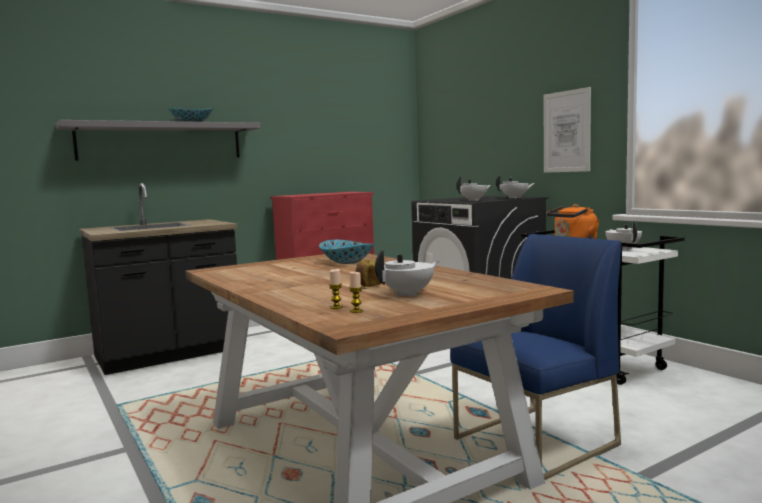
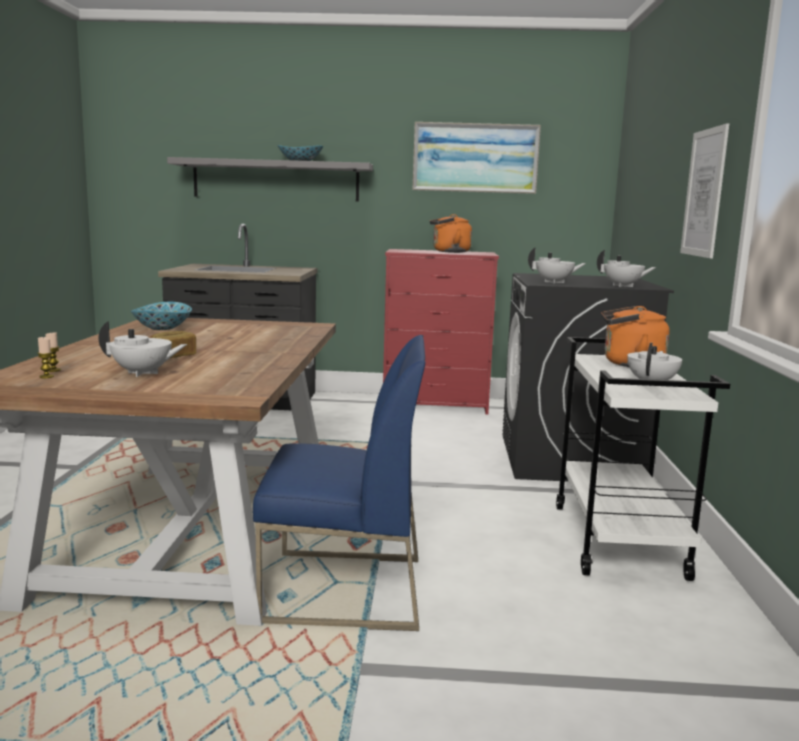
camera: 35 degrees right, 5 degrees up
bowl [319,240,374,264] -> bowl moved to [131,302,192,330]
none -> picture [412,122,541,194]
none -> orange kettle [430,214,472,253]

